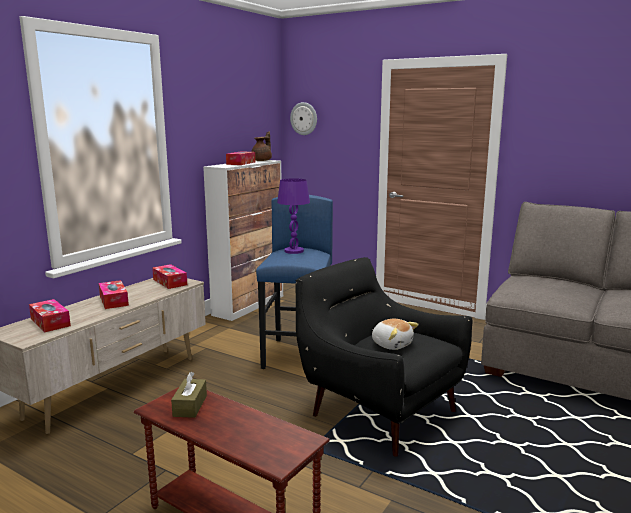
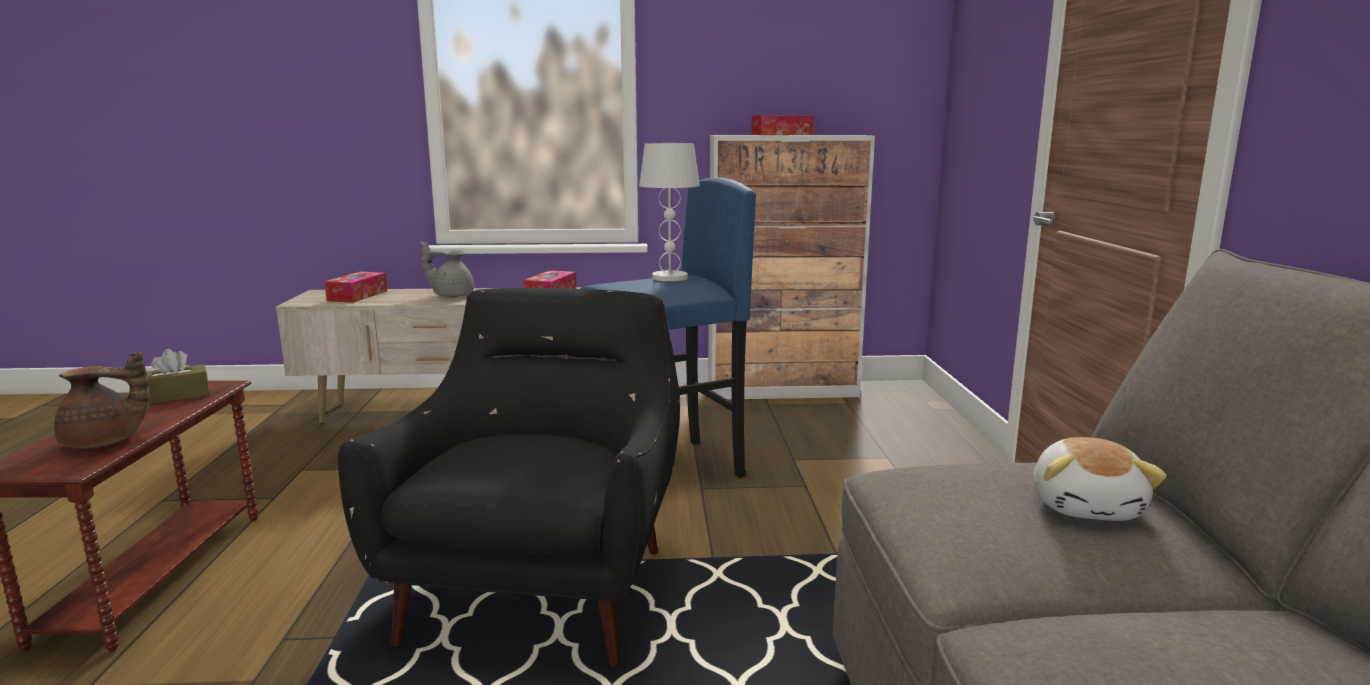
camera: 55 degrees right, 0 degrees up
tissue box [99,280,129,309] -> grey teapot [421,241,474,297]
brown teapot [251,131,272,161] -> brown teapot moved to [54,351,150,449]
purple table lamp [277,178,310,254] -> white table lamp [639,143,700,281]
wall clock [290,102,317,135] -> none
plush toy [372,319,419,350] -> plush toy moved to [1033,437,1166,521]

